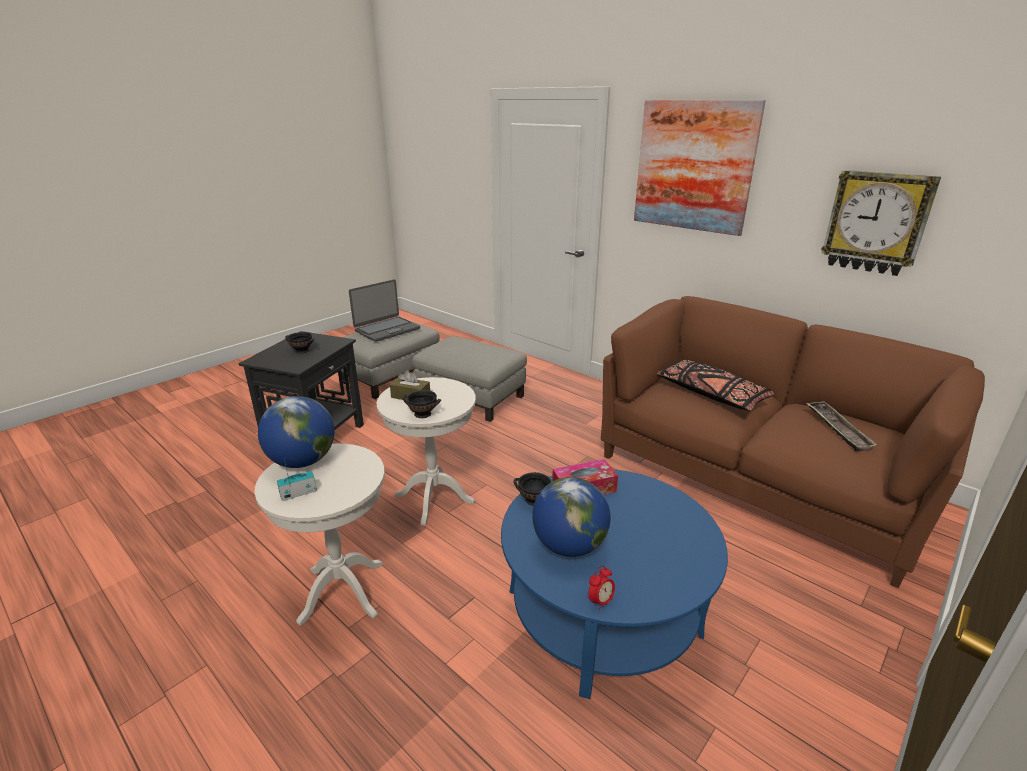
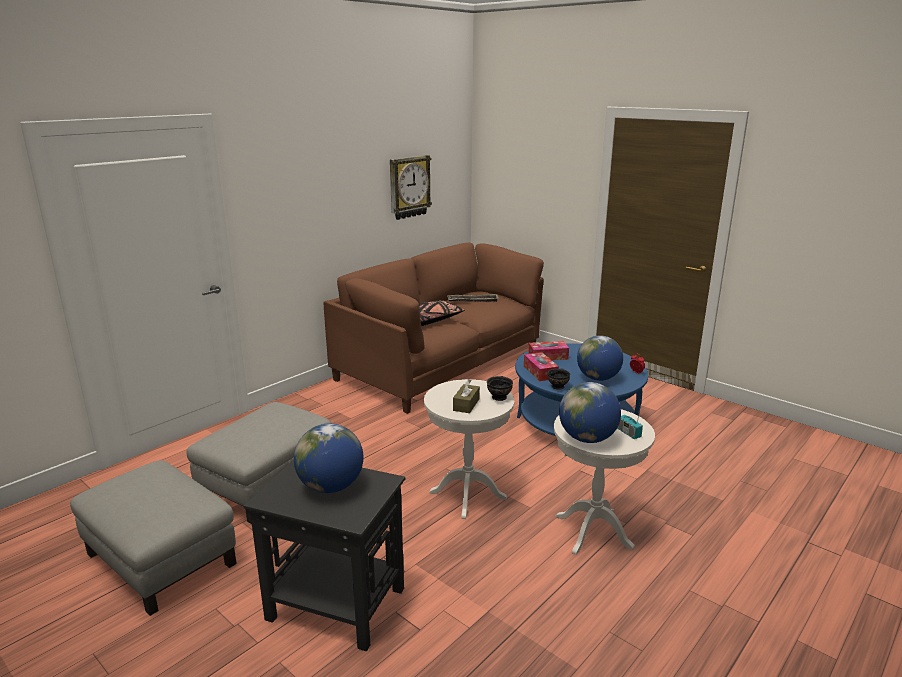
camera: 90 degrees left, 5 degrees down
black bowl [285,332,314,354] -> globe [294,423,363,493]
laptop [349,279,420,342] -> none
picture [634,100,766,236] -> none
none -> tissue box [528,341,569,360]

